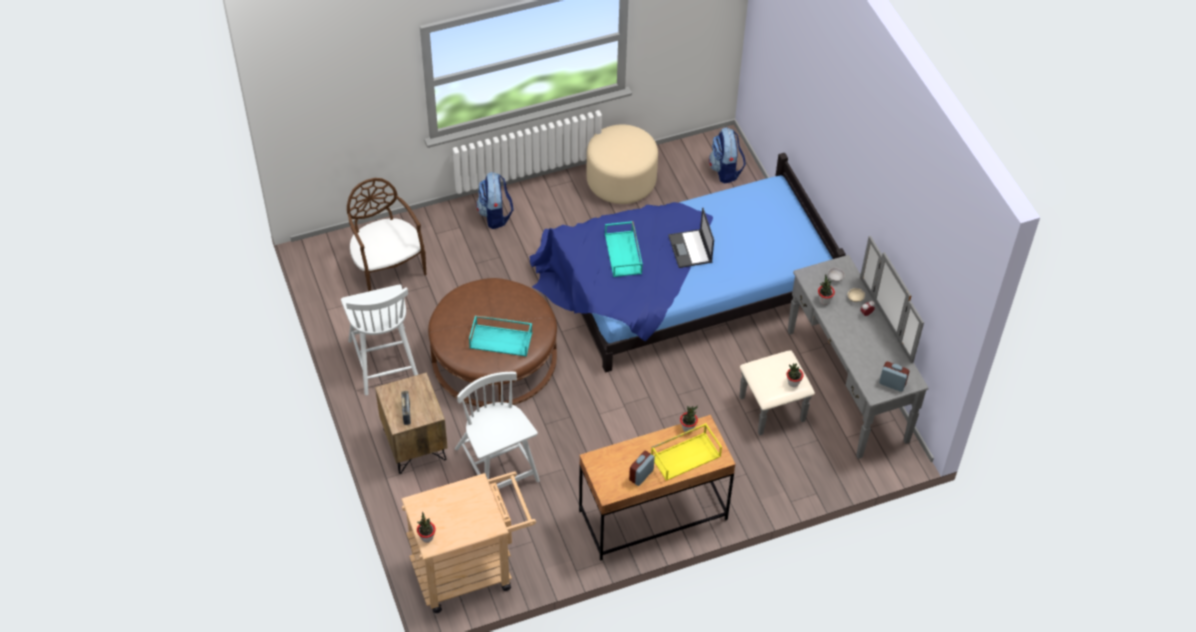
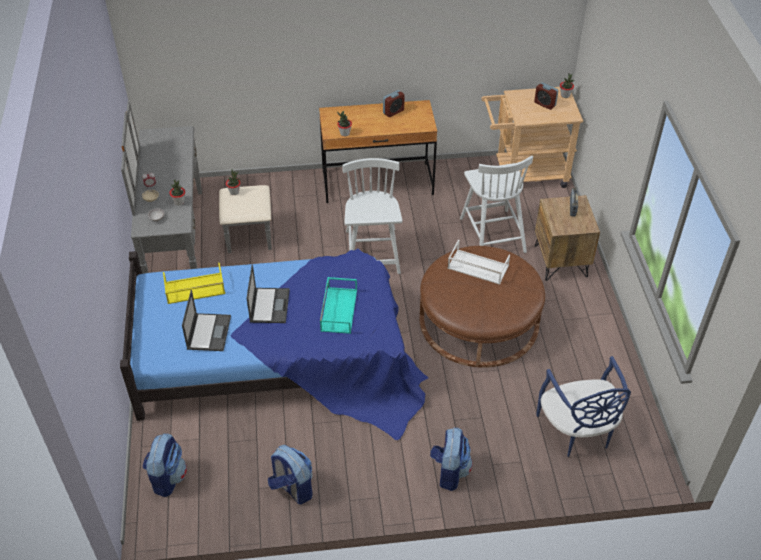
camera: 165 degrees left, 5 degrees down
white chair [341,284,418,396] -> white chair moved to [342,158,402,274]
brown chair [347,178,426,292] -> blue chair [536,356,631,457]
turquoise tray [469,315,532,357] -> white tray [447,239,510,285]
beige ottoman [586,124,658,204] -> backpack [268,445,313,504]
yellow tray [651,423,722,481] -> yellow tray moved to [163,263,225,304]
alarm clock [879,362,909,392] -> alarm clock moved to [534,82,558,110]
none -> laptop [182,290,231,351]

